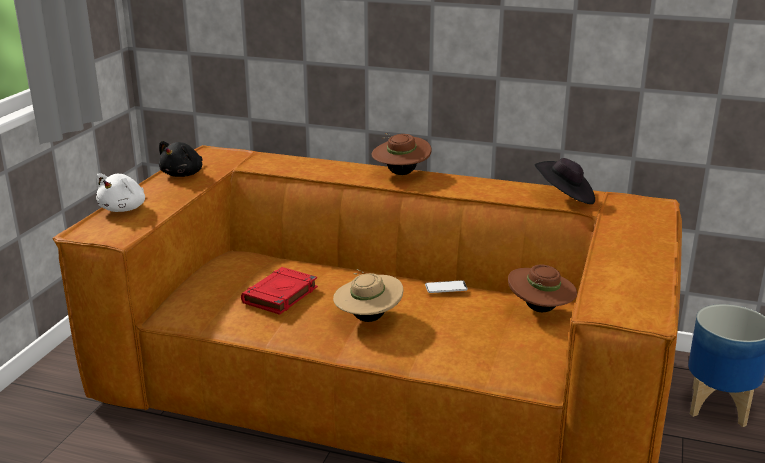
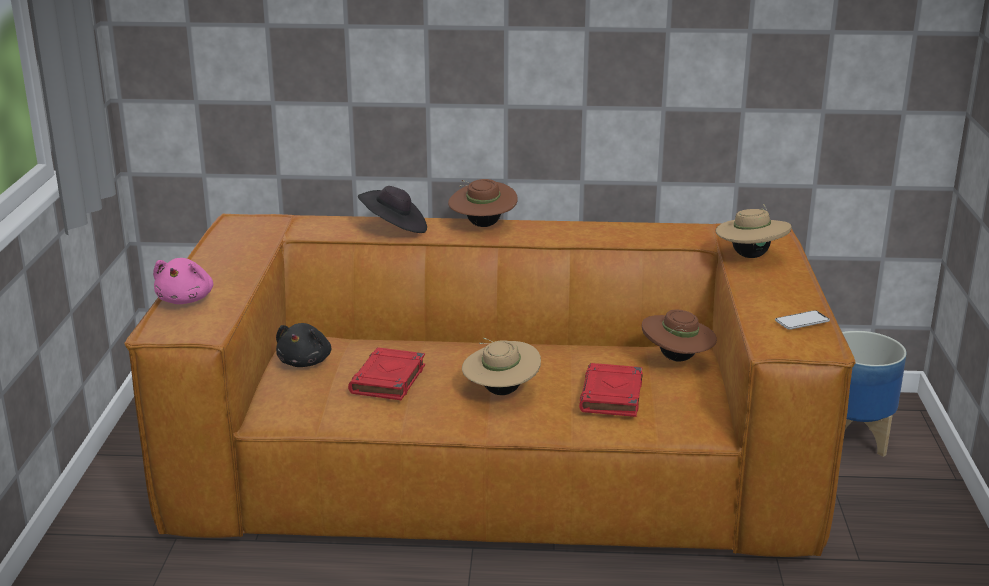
camera: 15 degrees left, 0 degrees up
white plush toy [96,173,145,212] -> pink plush toy [153,258,213,304]
black plush toy [159,141,203,177] -> black plush toy moved to [276,323,331,367]
phone [425,280,468,293] -> phone moved to [775,310,830,330]
black hat [534,158,595,204] -> black hat moved to [358,186,427,233]
none -> red book [579,363,643,417]
none -> beige hat [716,204,792,258]

